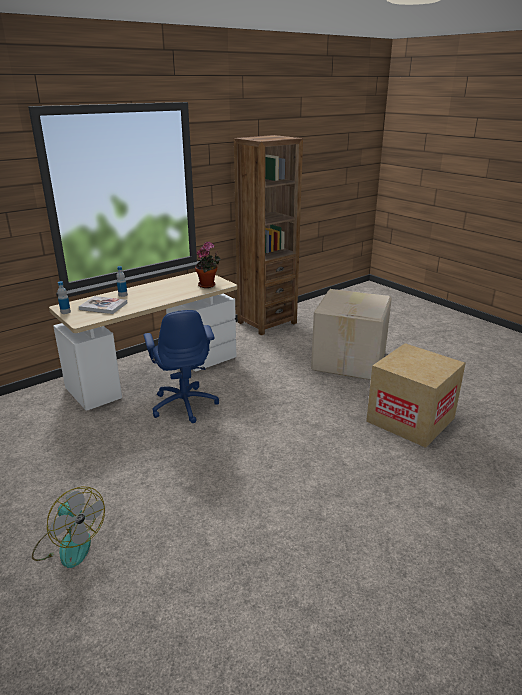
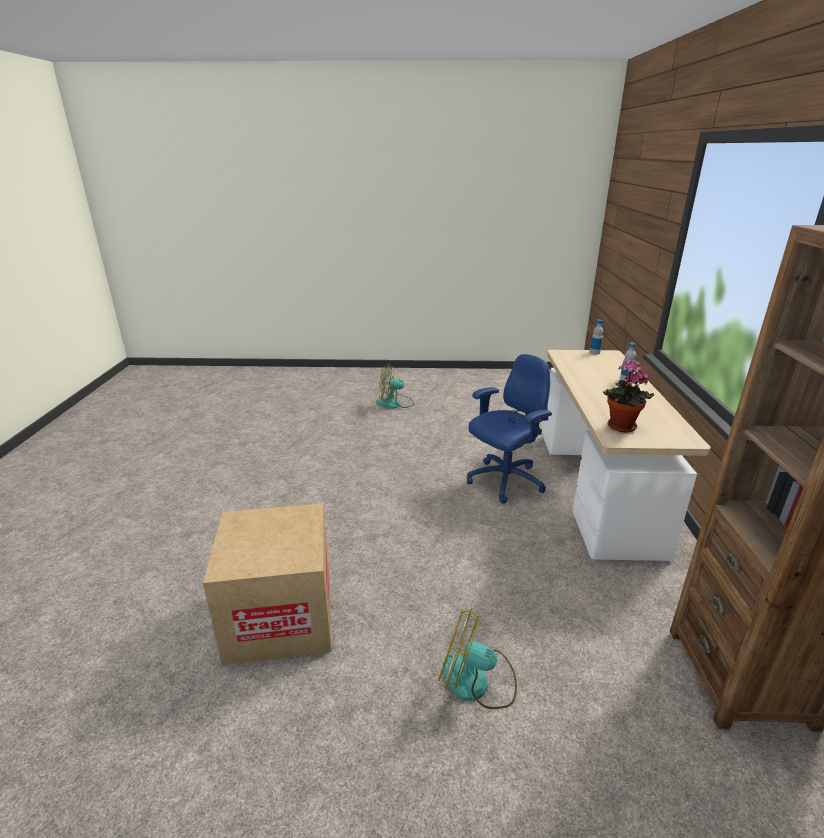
camera: 130 degrees right, 0 degrees up
book [79,296,127,314] -> none
blue office chair [144,310,219,423] -> blue office chair turned 120 degrees clockwise [467,354,552,504]
cardboard box [311,289,392,380] -> fan [438,608,517,709]

